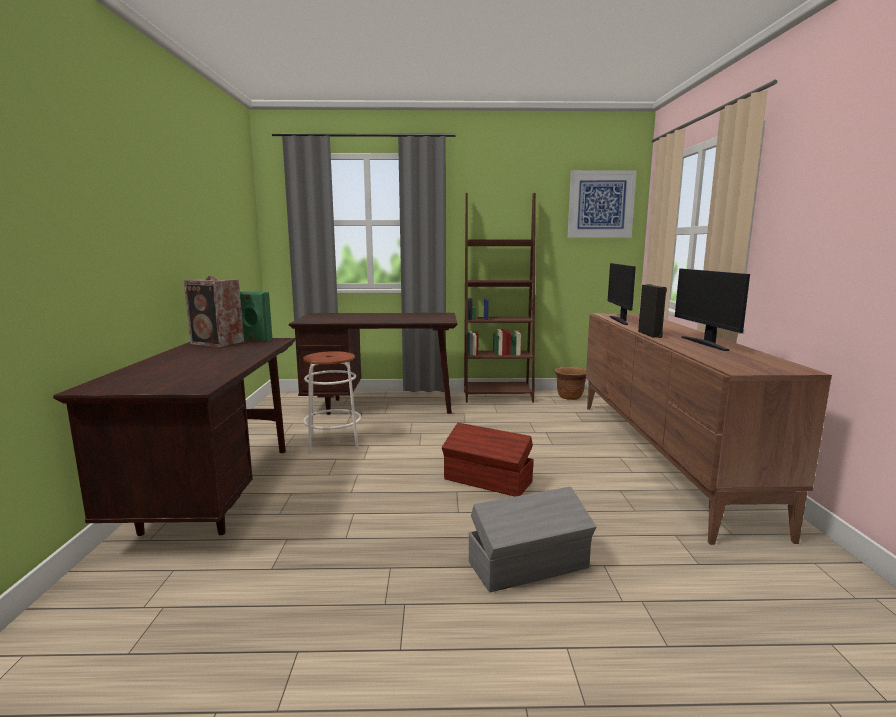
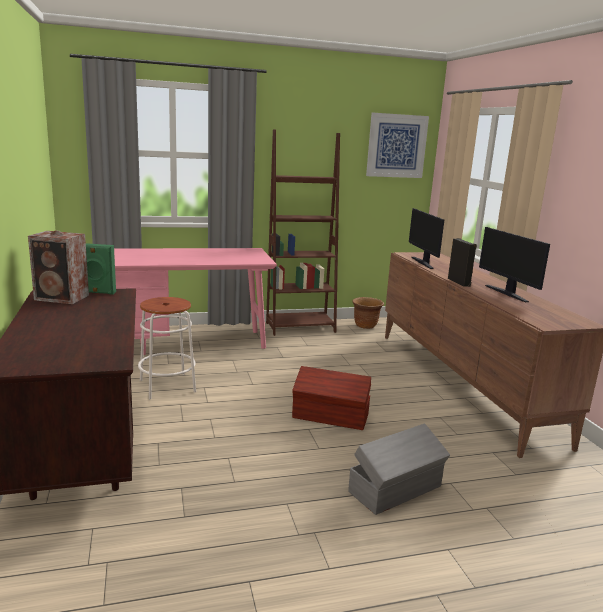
camera: 15 degrees left, 5 degrees up
brown desk [289,313,457,415] -> pink desk [114,248,277,355]

